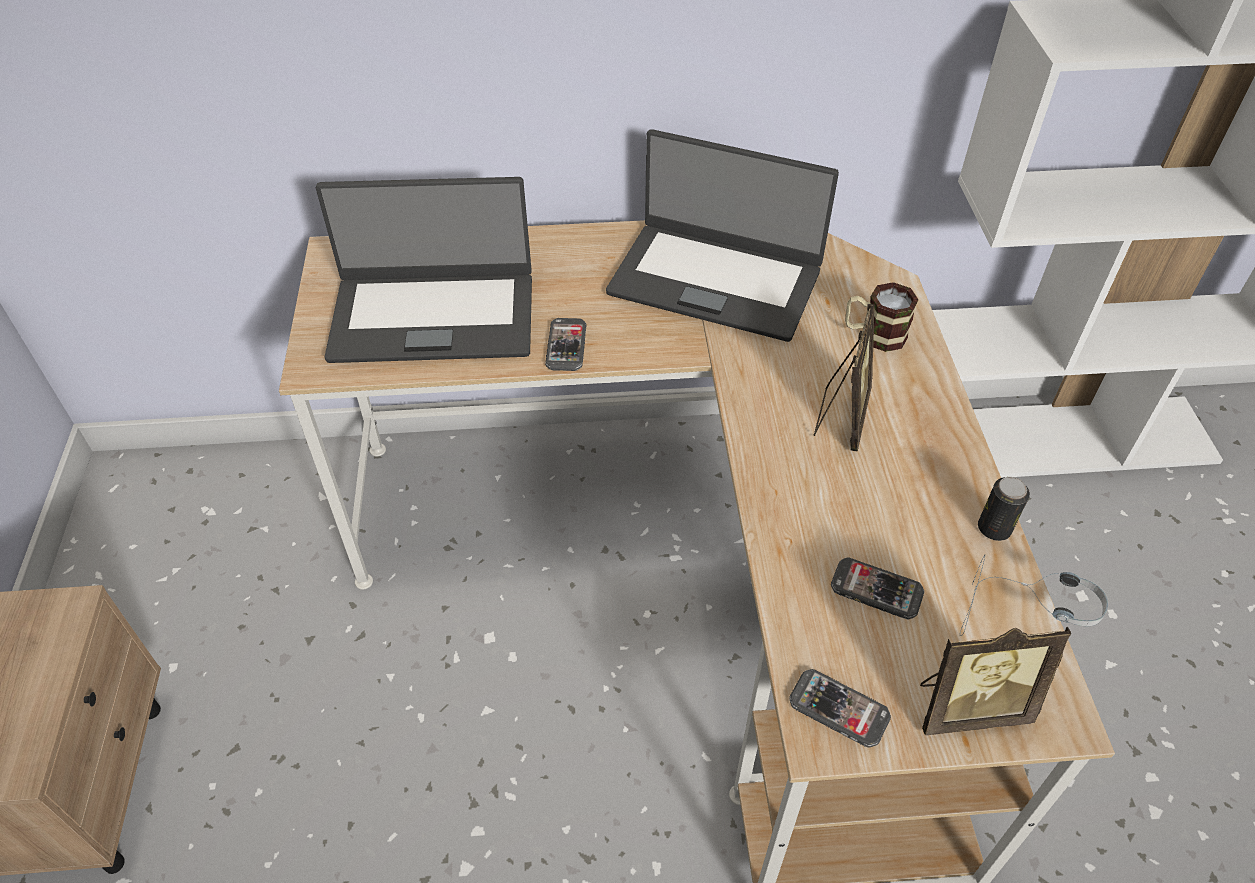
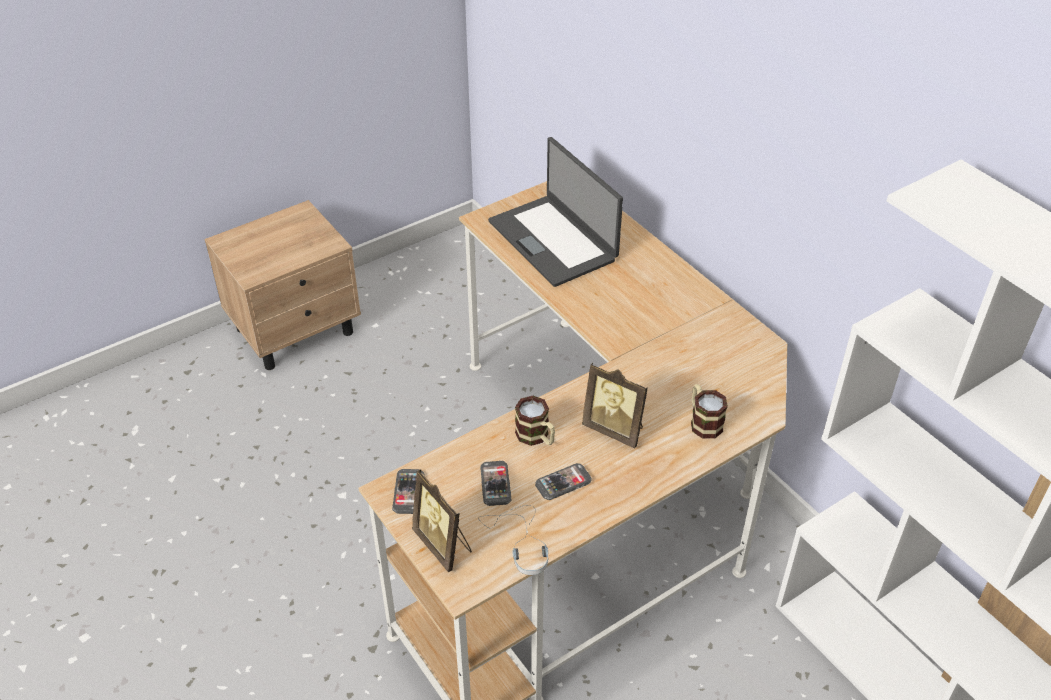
camera: 60 degrees right, 5 degrees down
phone [545,318,586,371] -> phone moved to [535,463,592,500]
laptop [606,129,839,342] -> none
picture frame [814,304,875,452] -> picture frame turned 45 degrees clockwise [582,363,648,448]
can [978,477,1030,541] -> none
none -> mug [515,396,555,446]

